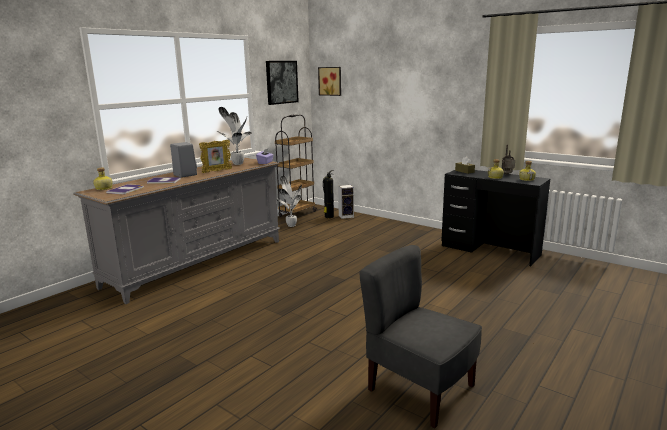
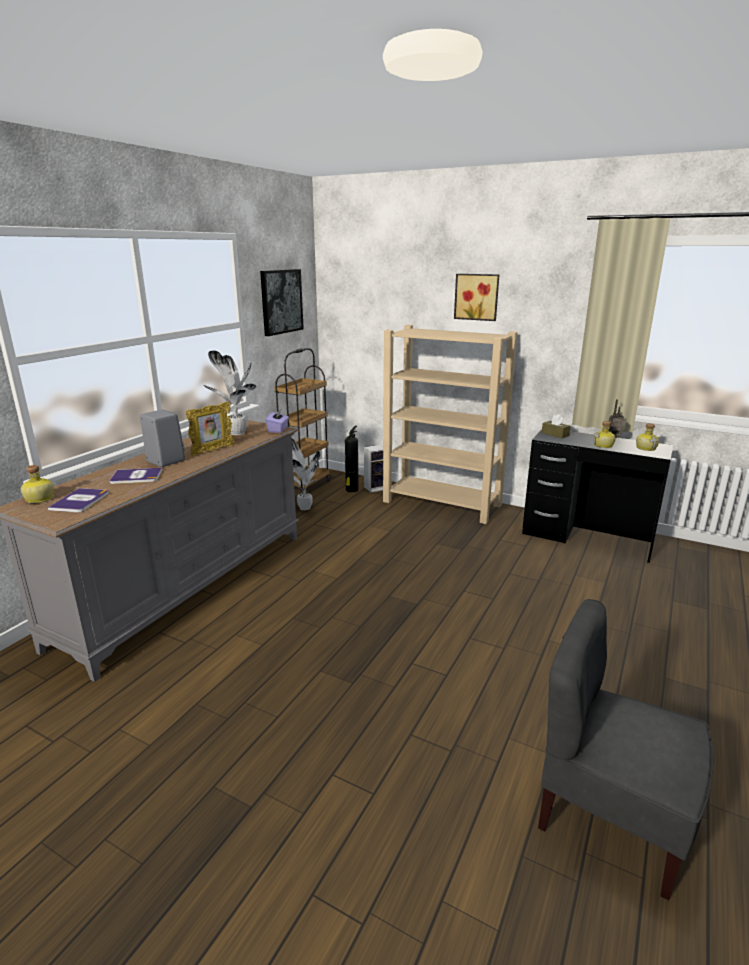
camera: 10 degrees left, 5 degrees up
picture [318,67,341,96] -> picture moved to [454,274,499,321]
none -> beige bookcase [383,325,517,524]

